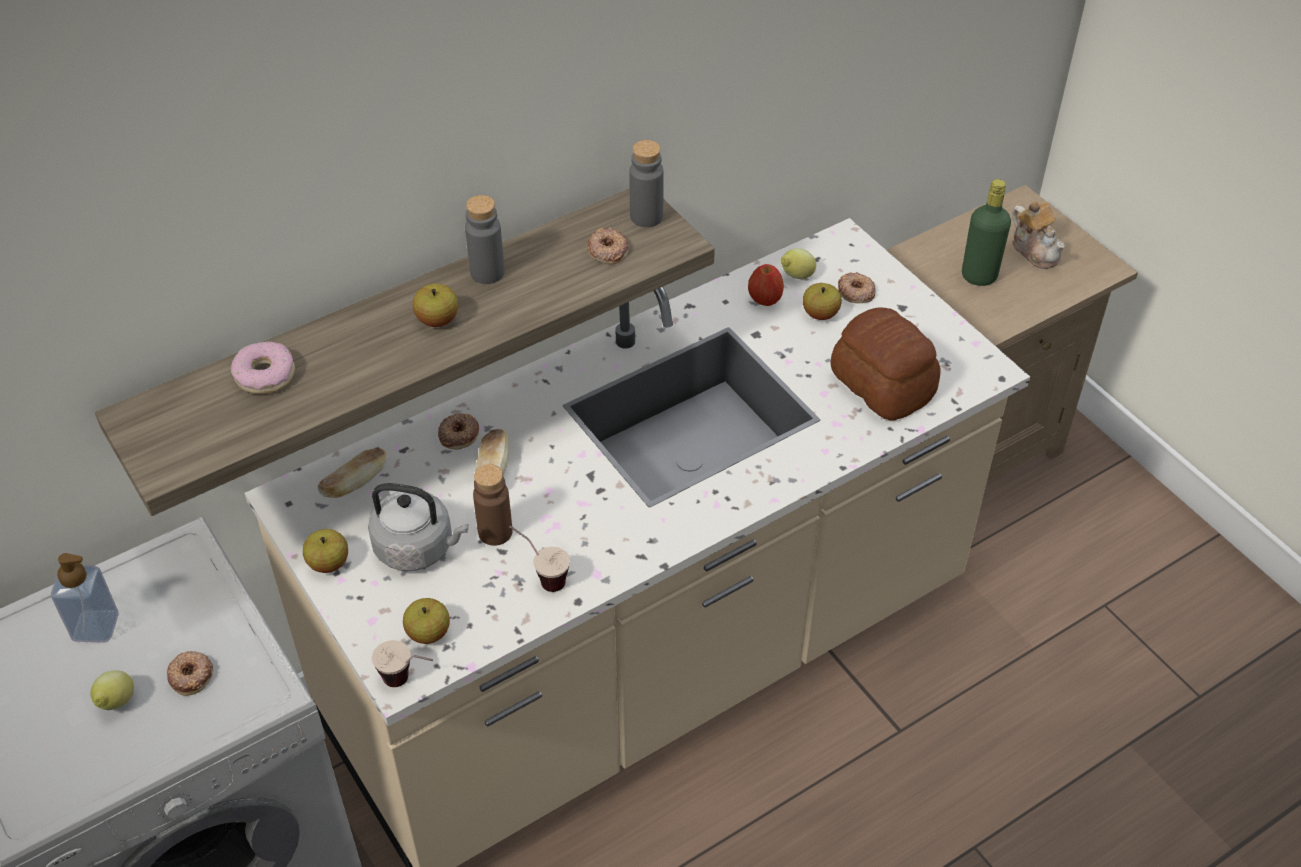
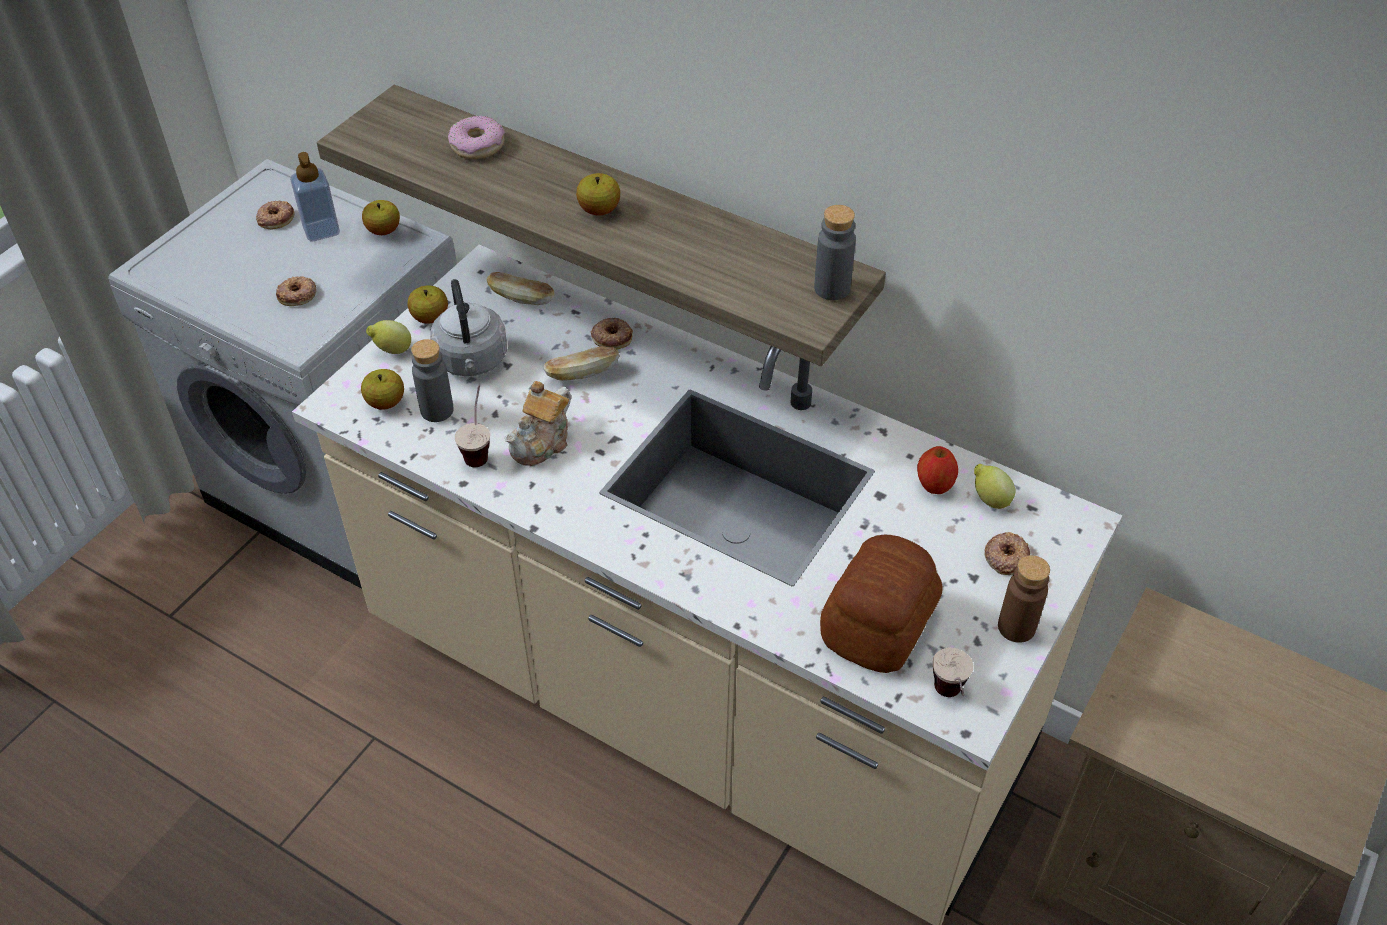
camera: 65 degrees right, 0 degrees up
lemon [91,670,134,710] -> lemon moved to [366,320,411,354]
cup [372,640,433,687] -> cup moved to [933,648,973,697]
grey bottle [465,195,505,284] -> grey bottle moved to [411,339,454,422]
brown bottle [473,464,512,546] -> brown bottle moved to [998,555,1050,643]
donut [586,228,628,264] -> donut moved to [256,200,294,229]
apple [803,283,842,320] -> apple moved to [362,200,400,235]
green bottle [962,179,1011,286] -> none
teapot [1012,201,1066,269] -> teapot moved to [505,381,571,466]

